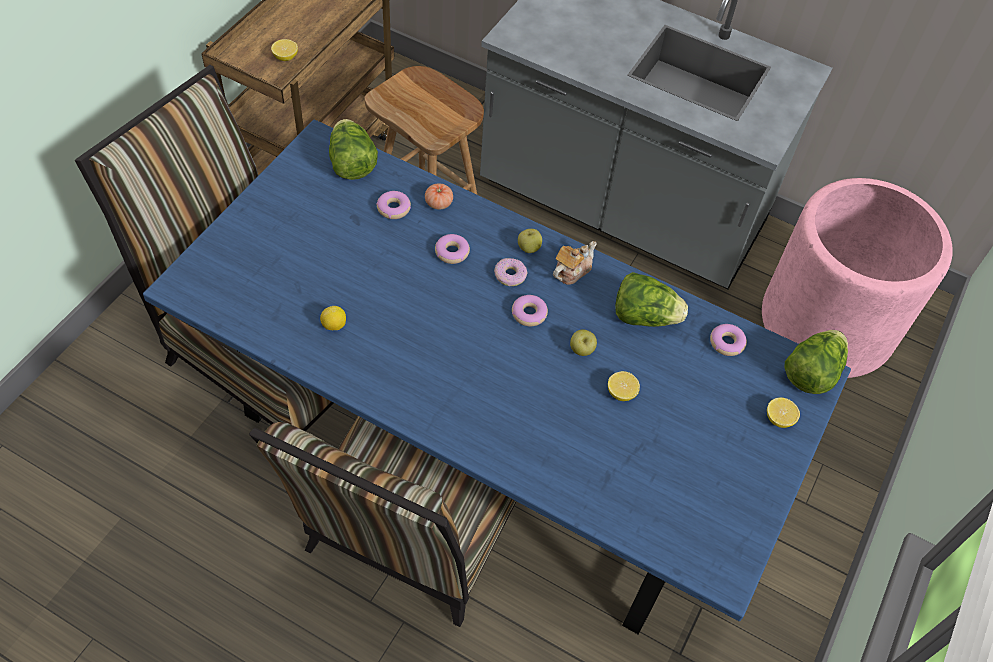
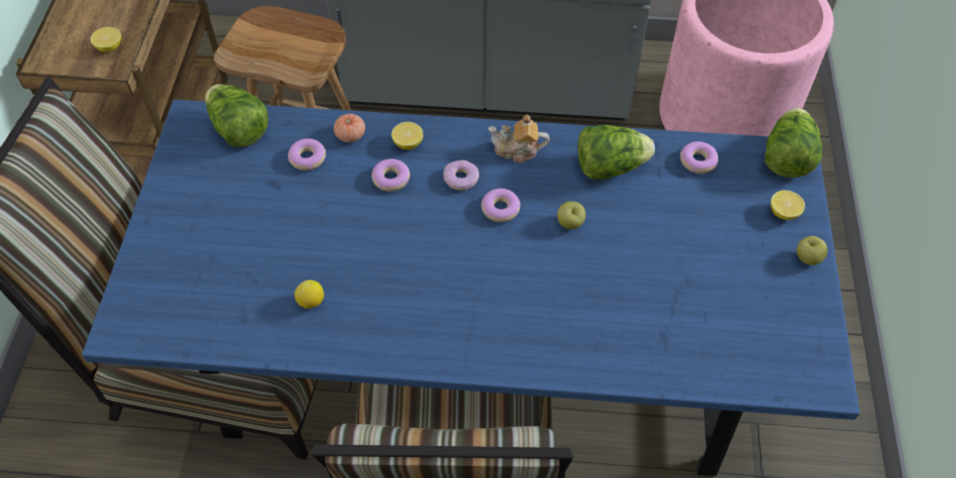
camera: 20 degrees left, 0 degrees up
apple [518,229,542,253] -> apple moved to [797,236,828,265]
teapot [553,241,597,285] -> teapot turned 105 degrees counterclockwise [488,115,550,163]
lemon [608,371,640,401] -> lemon moved to [391,122,423,150]

